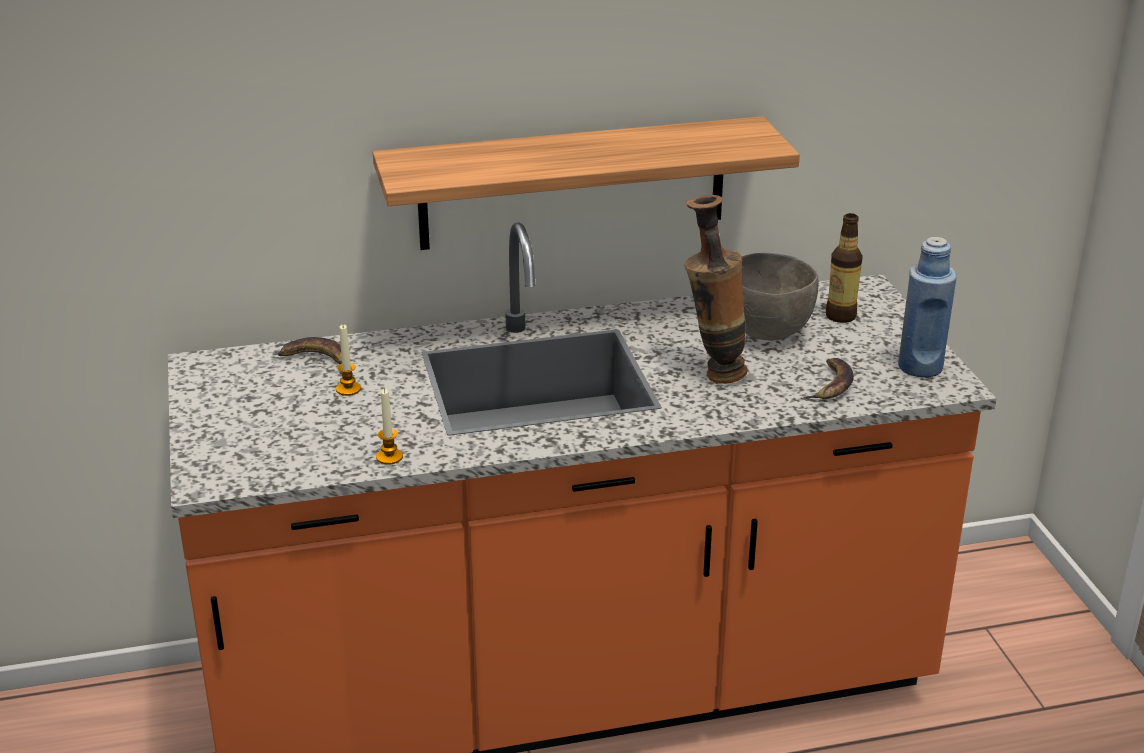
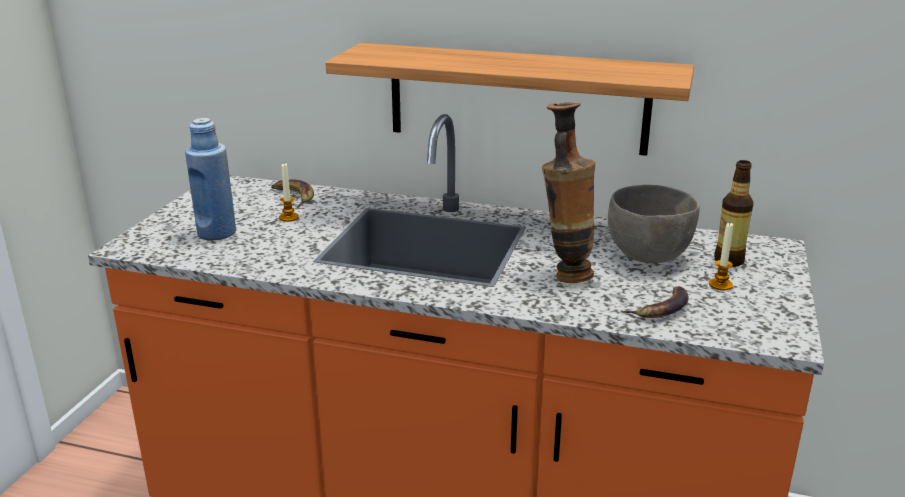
camera: 30 degrees right, 5 degrees down
candle [376,389,403,465] -> candle moved to [709,223,733,290]
blue bottle [898,237,957,378] -> blue bottle moved to [185,118,236,240]

